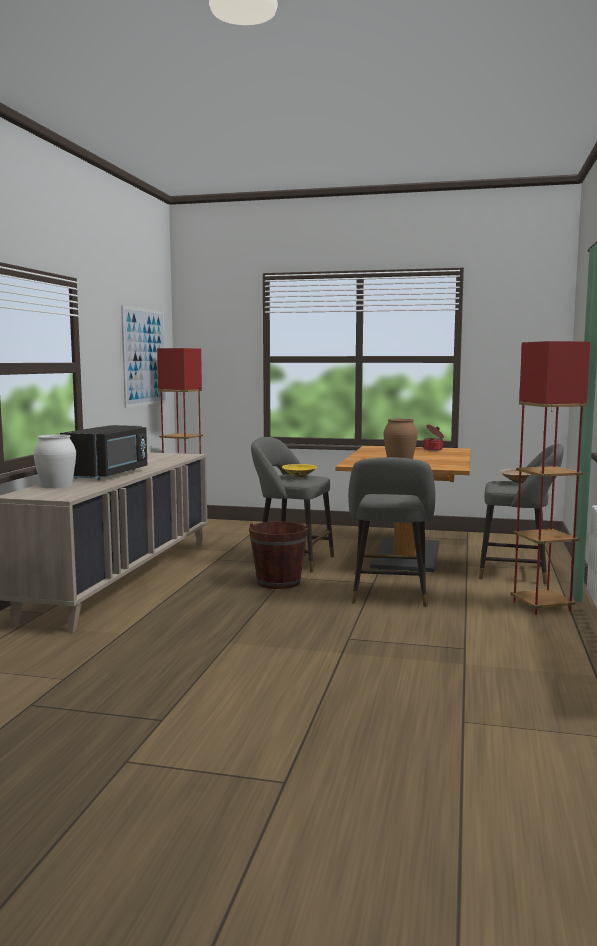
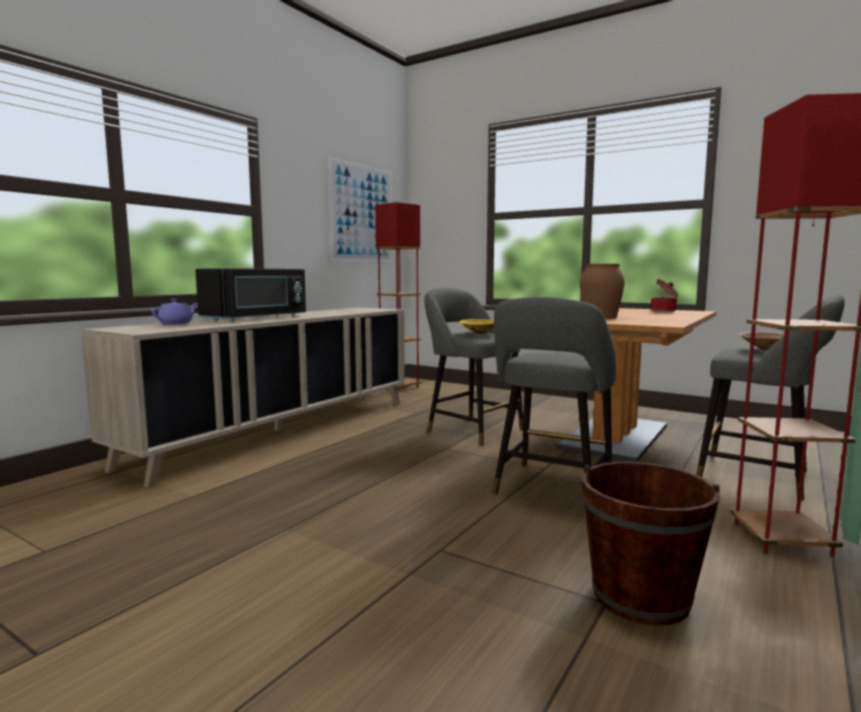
camera: 20 degrees right, 0 degrees up
white vase [33,434,76,488] -> purple teapot [151,299,198,324]
brown bucket [249,521,308,589] -> brown bucket moved to [582,462,721,625]

